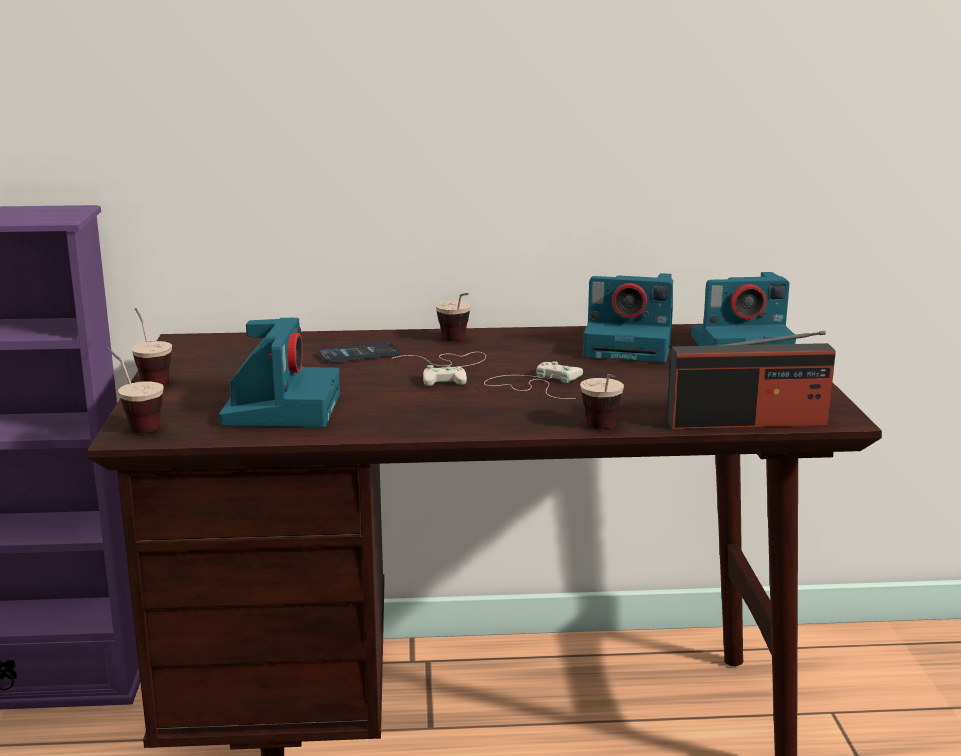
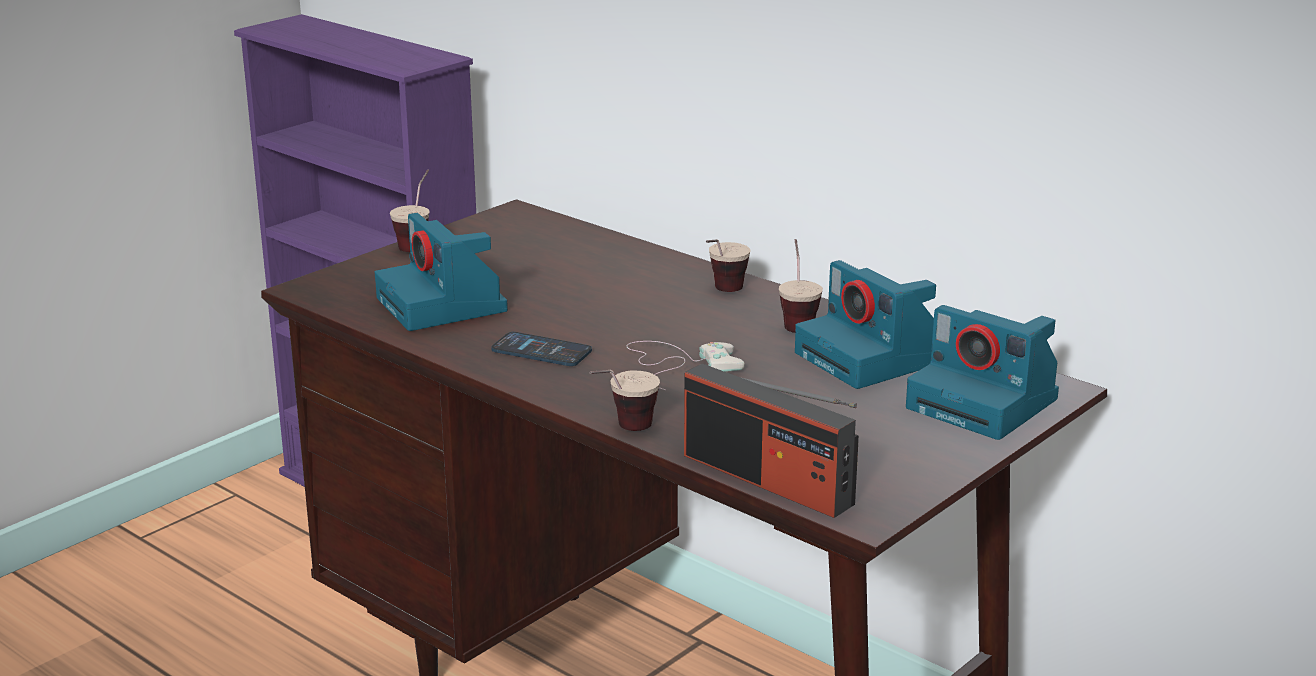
camera: 45 degrees right, 5 degrees up
cup [106,347,164,433] -> cup moved to [779,239,823,333]
camera [219,318,340,427] -> camera turned 105 degrees clockwise [375,213,508,331]
phone [317,342,400,363] -> phone moved to [491,332,592,366]
white game controller [392,352,486,386] -> none

